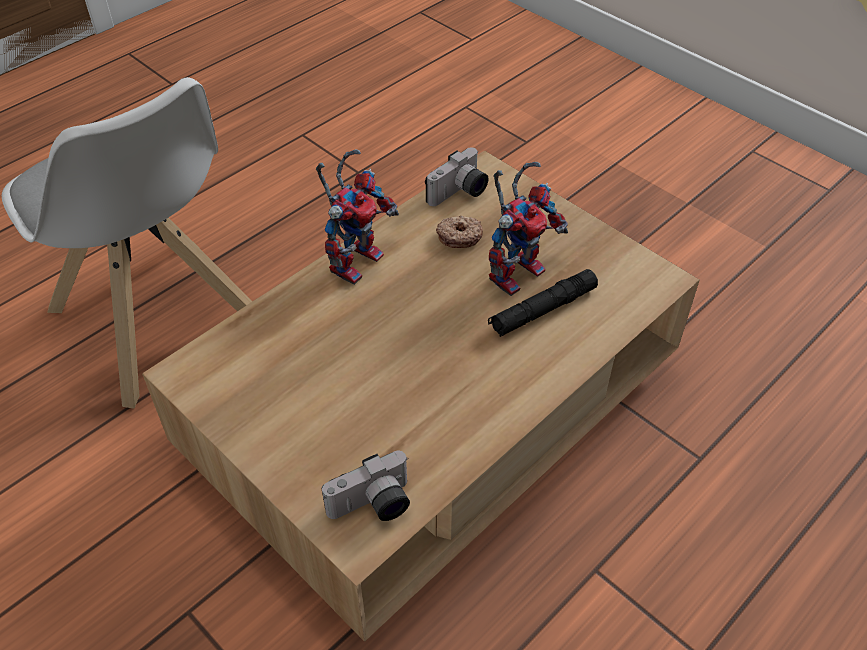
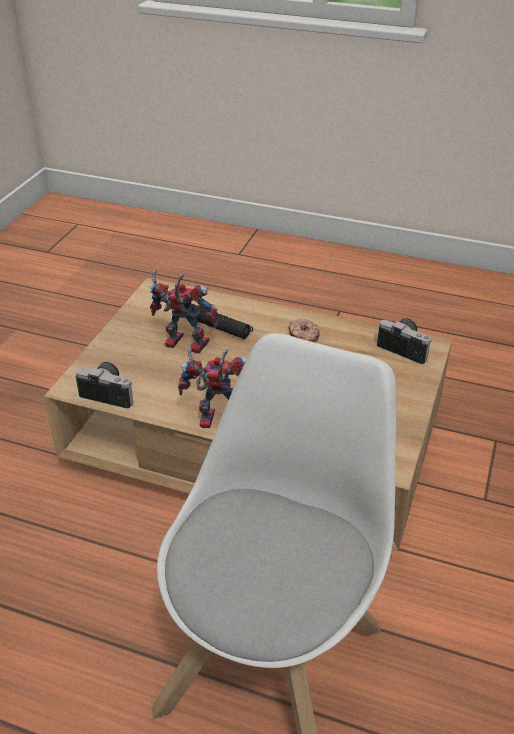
camera: 115 degrees left, 10 degrees down
donut [436,215,483,248] -> donut moved to [288,319,320,343]

